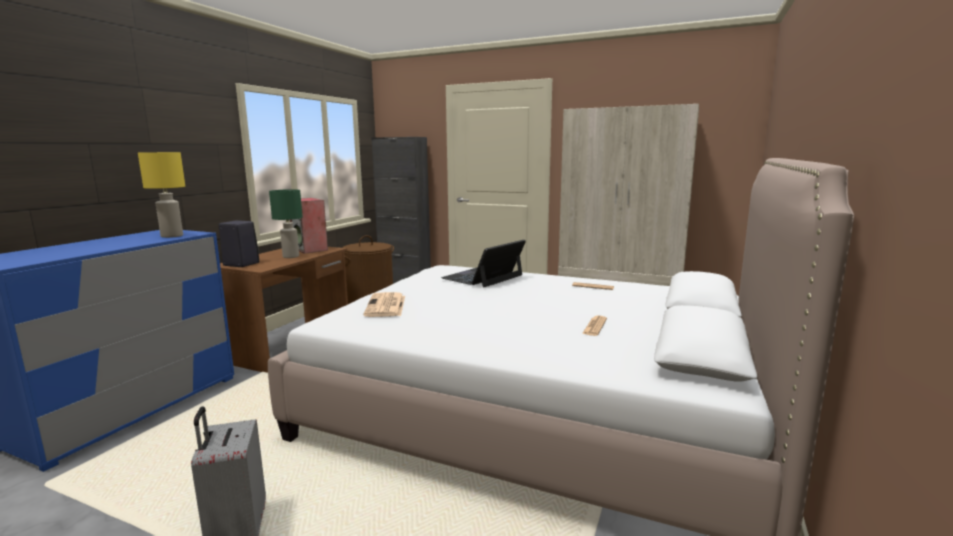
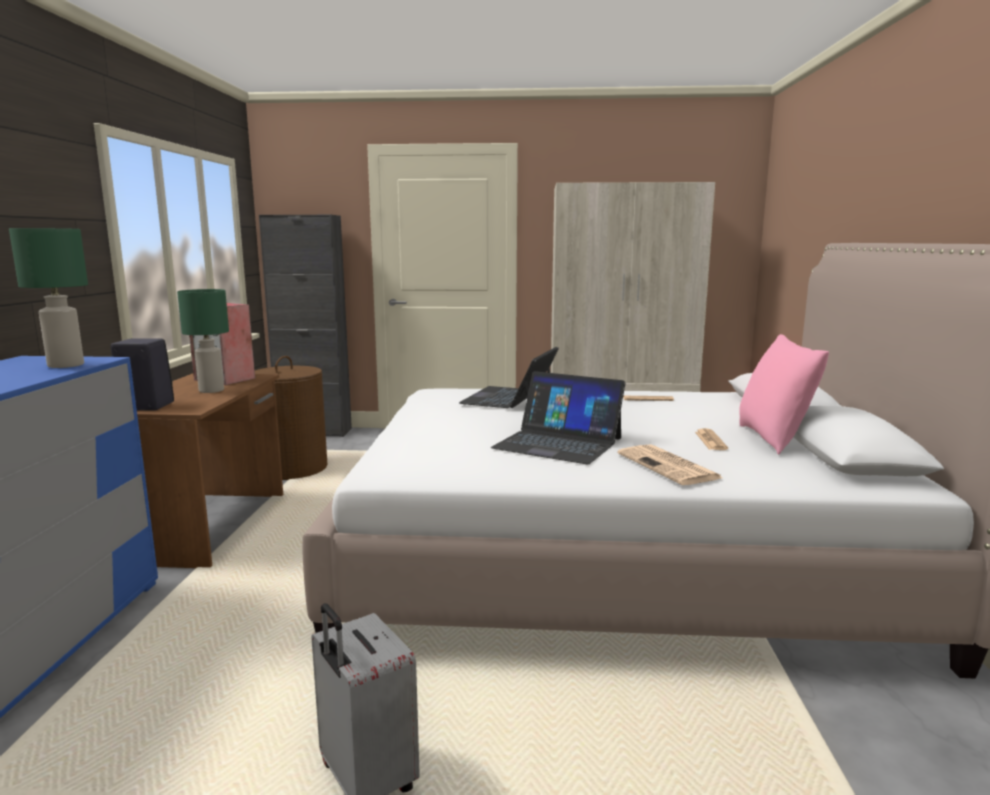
camera: 20 degrees left, 0 degrees up
yellow table lamp [138,152,185,238] -> green table lamp [9,228,88,368]
newspaper [363,292,405,317] -> newspaper moved to [618,444,722,485]
none -> laptop [491,371,626,464]
none -> pink pillow [739,334,829,454]

